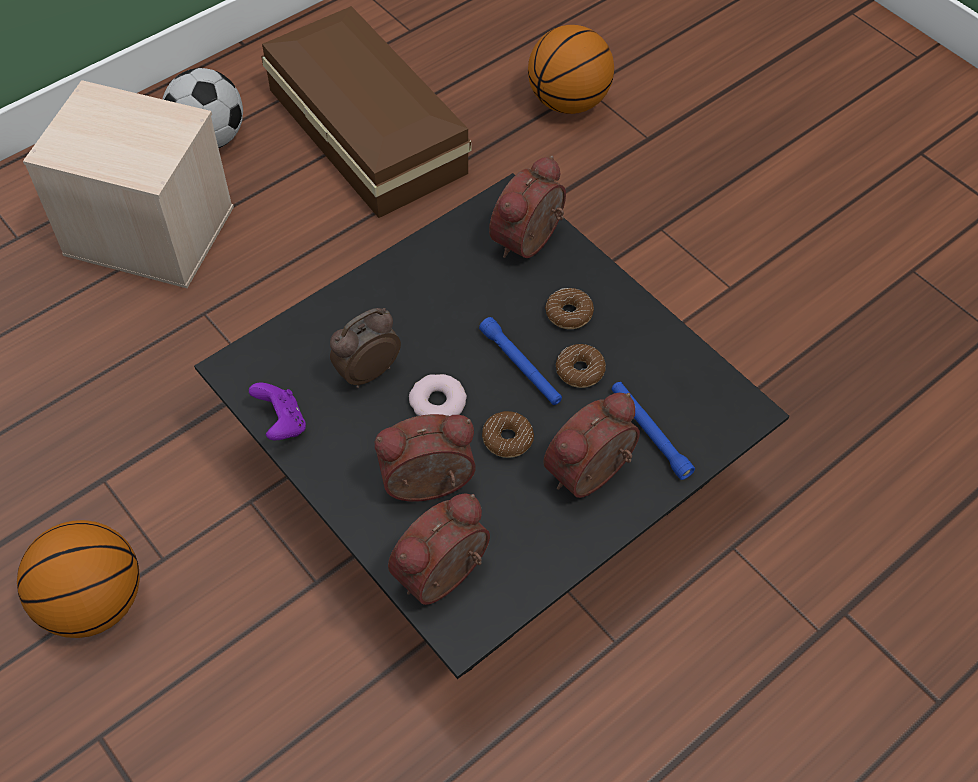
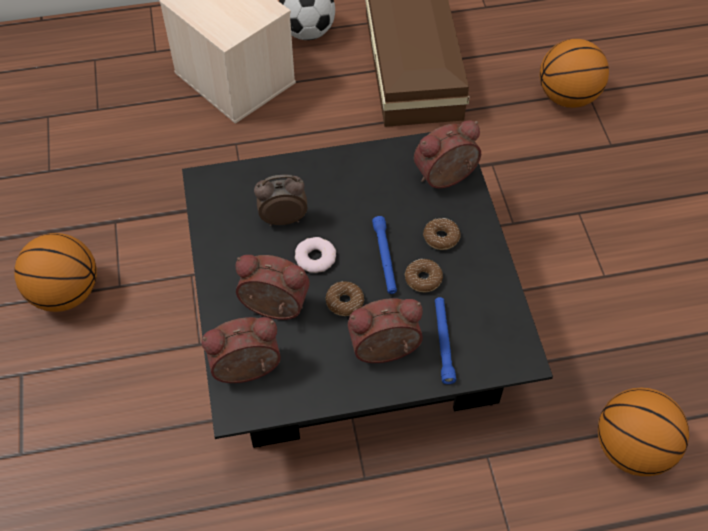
camera: 30 degrees right, 0 degrees up
purple game controller [249,383,306,440] -> none
none -> basketball [598,388,689,476]

